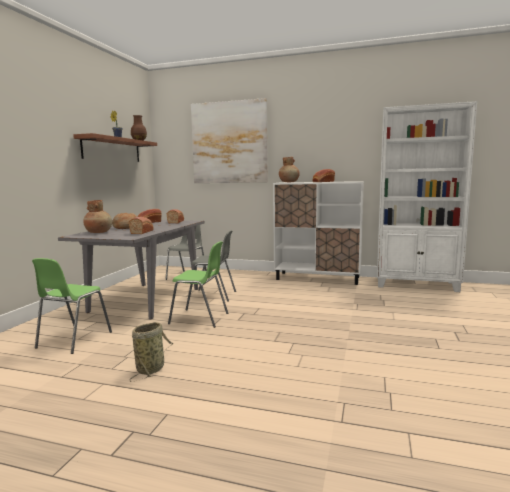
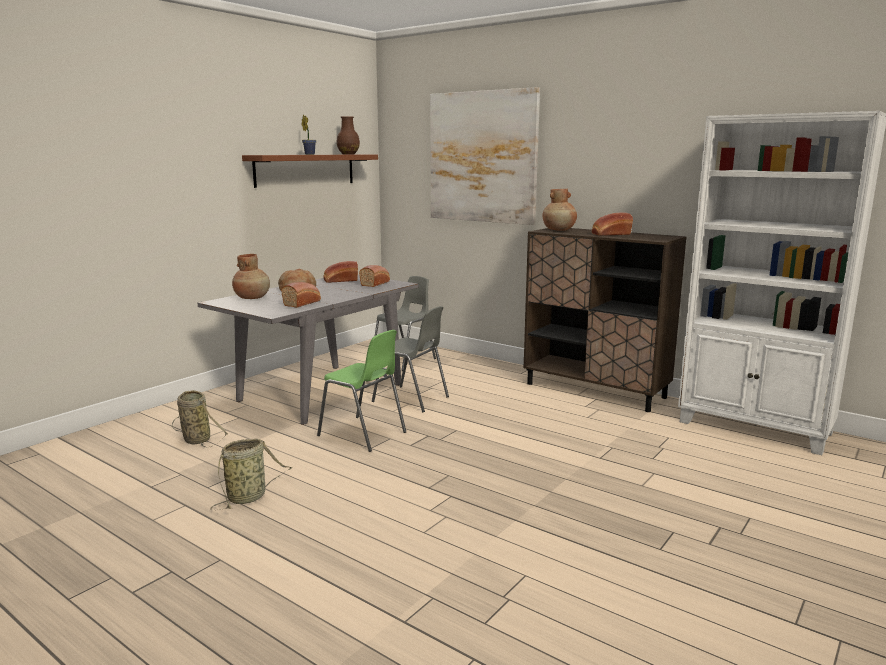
camera: 20 degrees right, 5 degrees up
green chair [32,258,112,354] -> basket [172,390,228,447]
white cabinet [273,181,364,285] -> brown cabinet [524,228,686,412]

